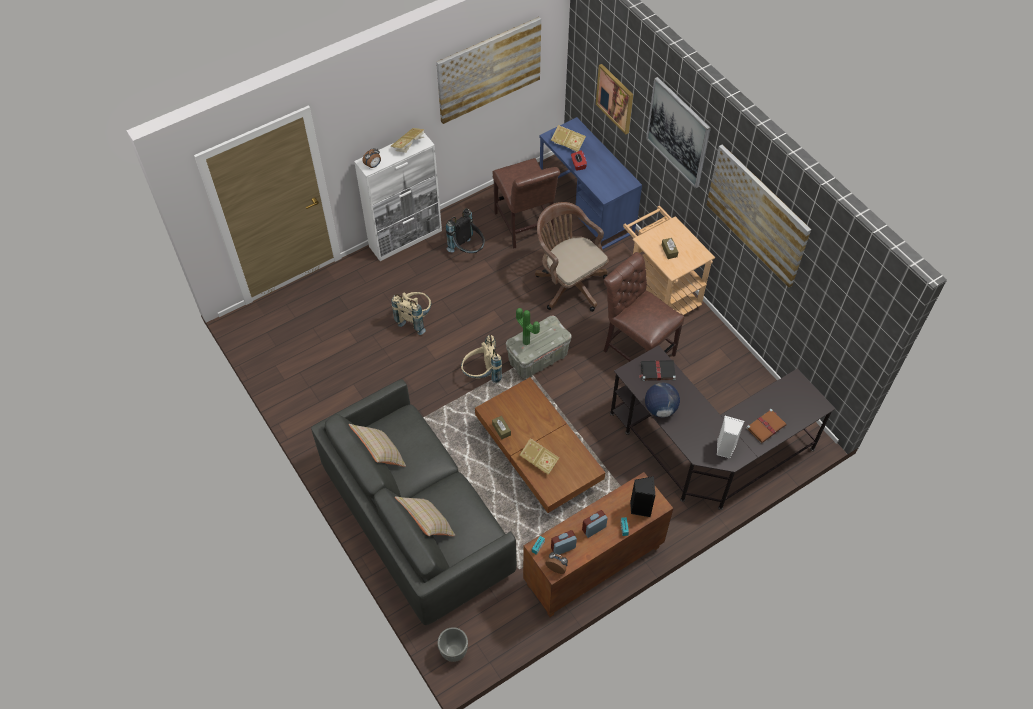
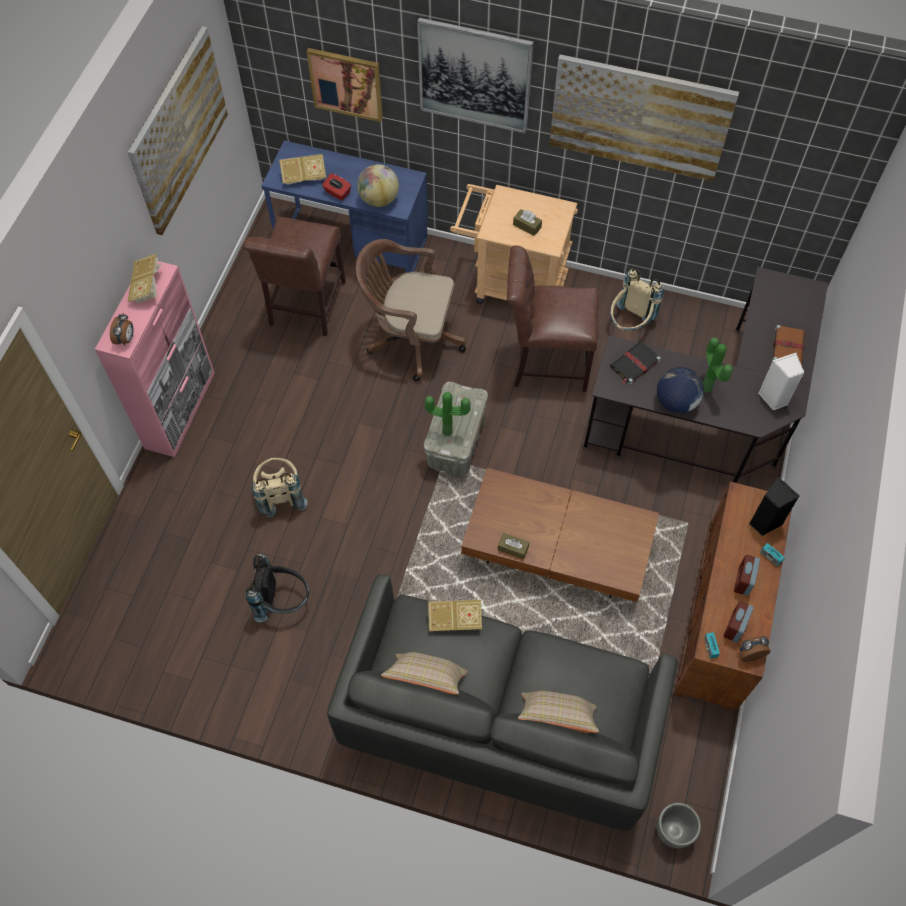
camera: 40 degrees left, 5 degrees up
white cabinet [354,133,442,261] -> pink cabinet [95,261,215,457]
black backpack [446,208,485,253] -> black backpack moved to [245,554,309,622]
beige backpack [461,335,502,383] -> beige backpack moved to [610,268,664,331]
brown chair [493,158,560,248] -> brown chair turned 75 degrees clockwise [243,216,346,336]
book [520,438,559,475] -> book moved to [428,600,482,631]
none -> globe [357,164,399,207]
none -> potted plant [703,337,733,393]

